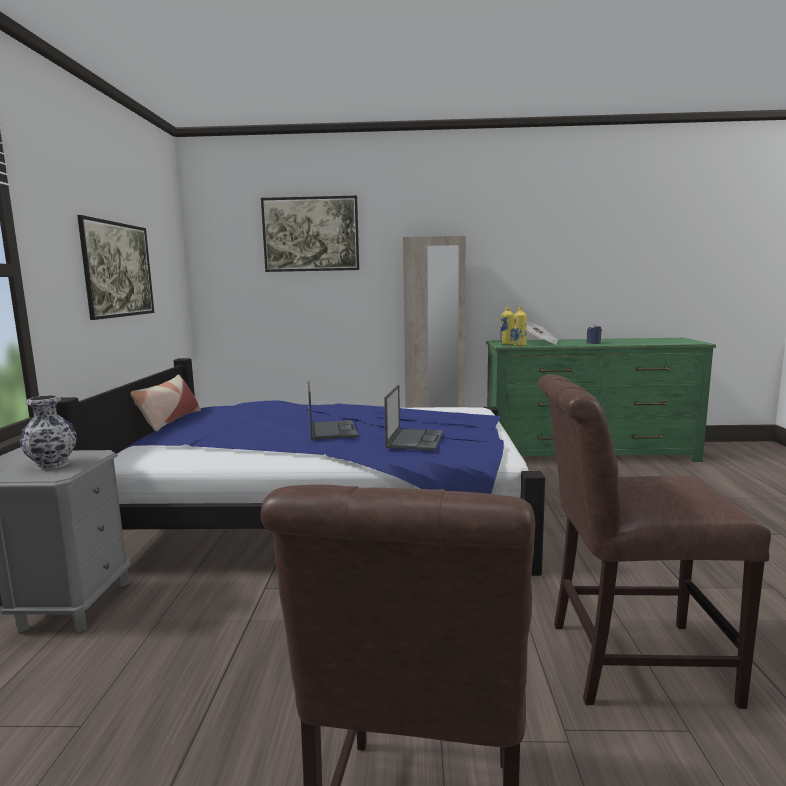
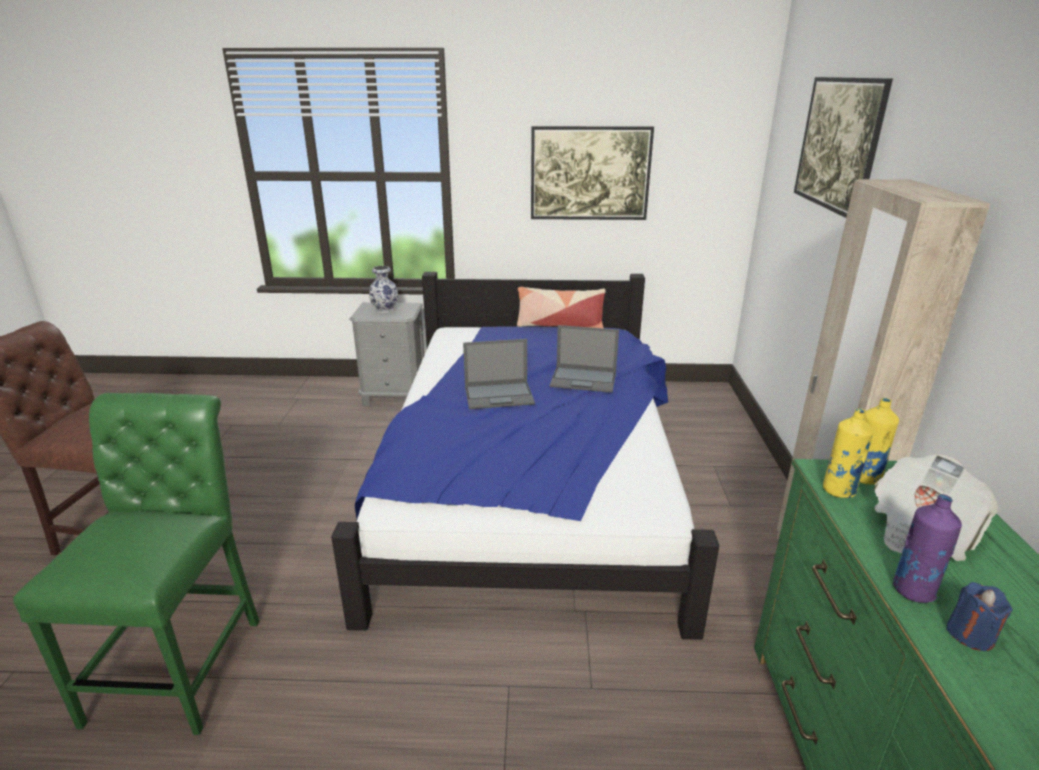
camera: 90 degrees right, 15 degrees up
laptop [384,385,443,450] -> laptop moved to [550,325,619,393]
brown chair [538,374,771,709] -> green chair [13,393,260,735]
none -> purple bottle [893,494,962,603]

